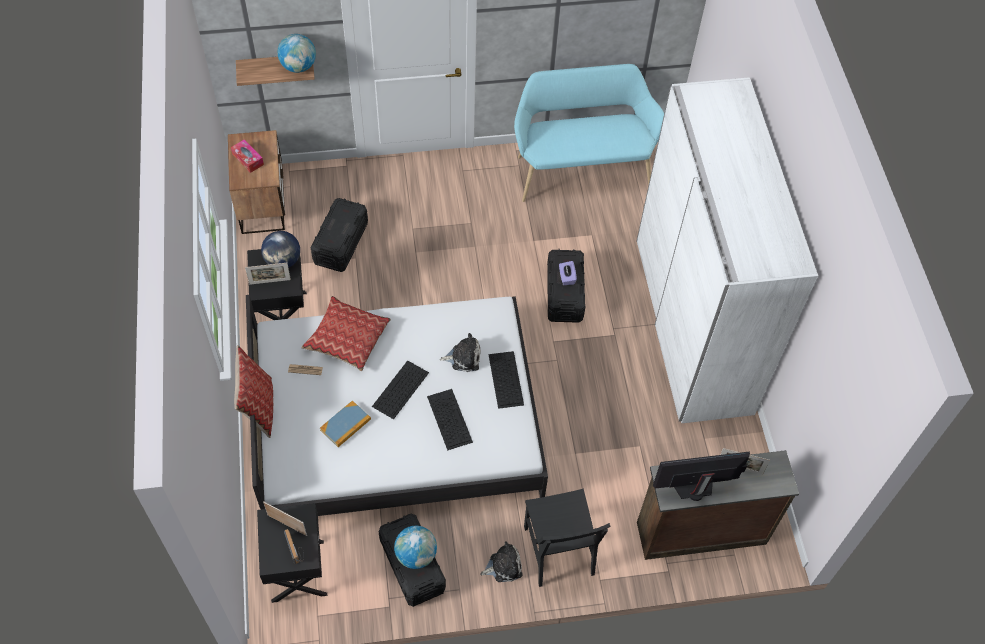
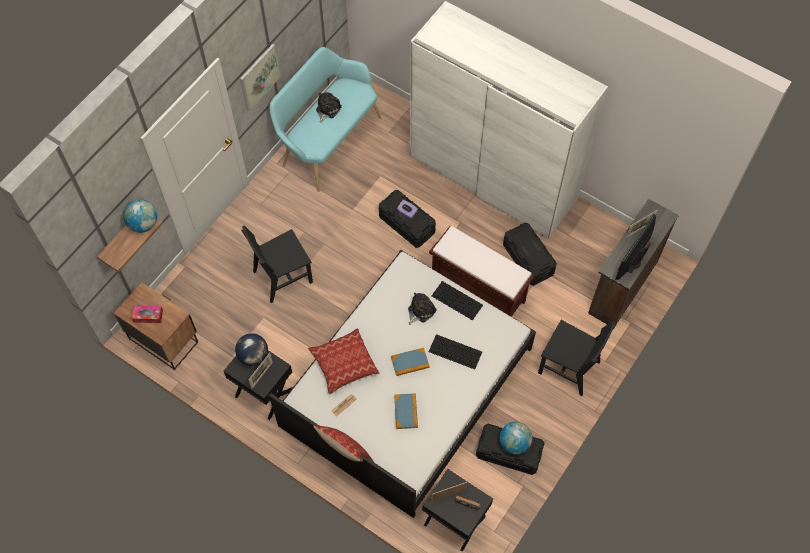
camera: 45 degrees left, 5 degrees up
black storage box [311,198,368,272] -> black storage box moved to [503,223,557,285]
keyboard [372,360,429,419] -> book [391,348,430,376]
plush toy [480,542,523,582] -> plush toy moved to [316,92,342,123]
none -> picture [240,44,280,111]
none -> black chair [241,226,313,303]
none -> brown bench [429,226,534,317]

